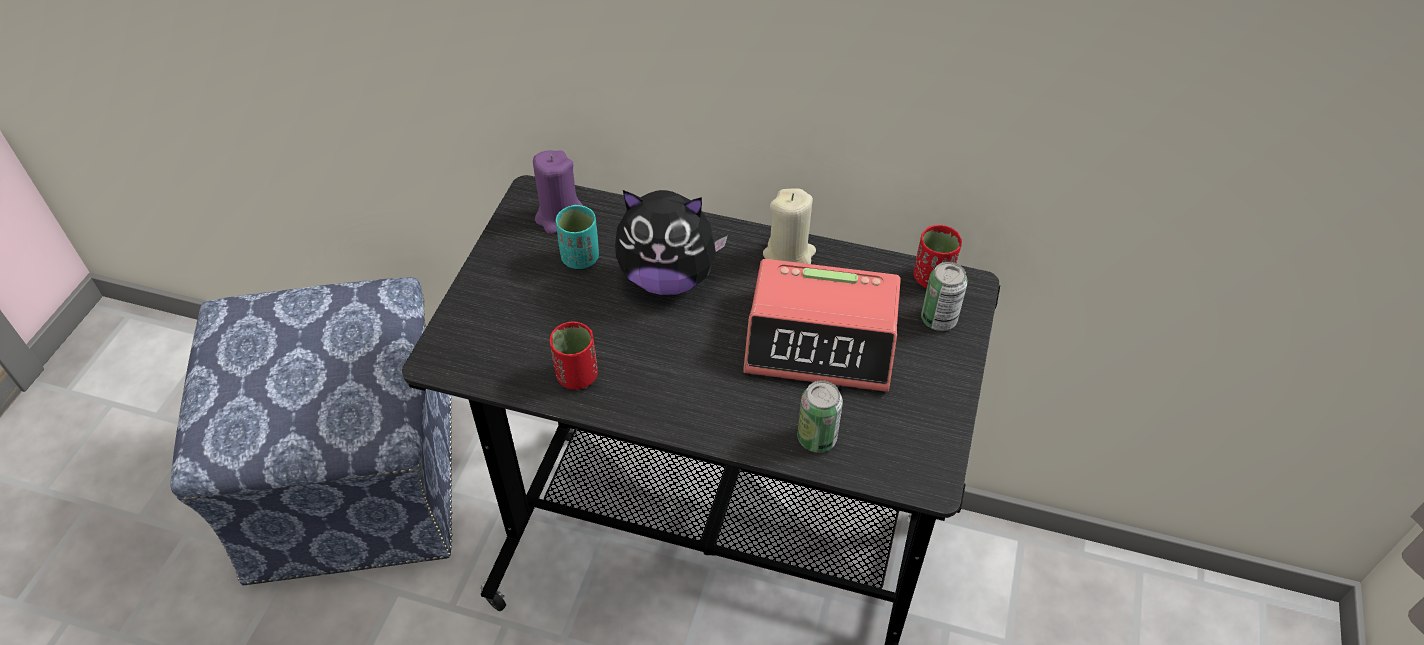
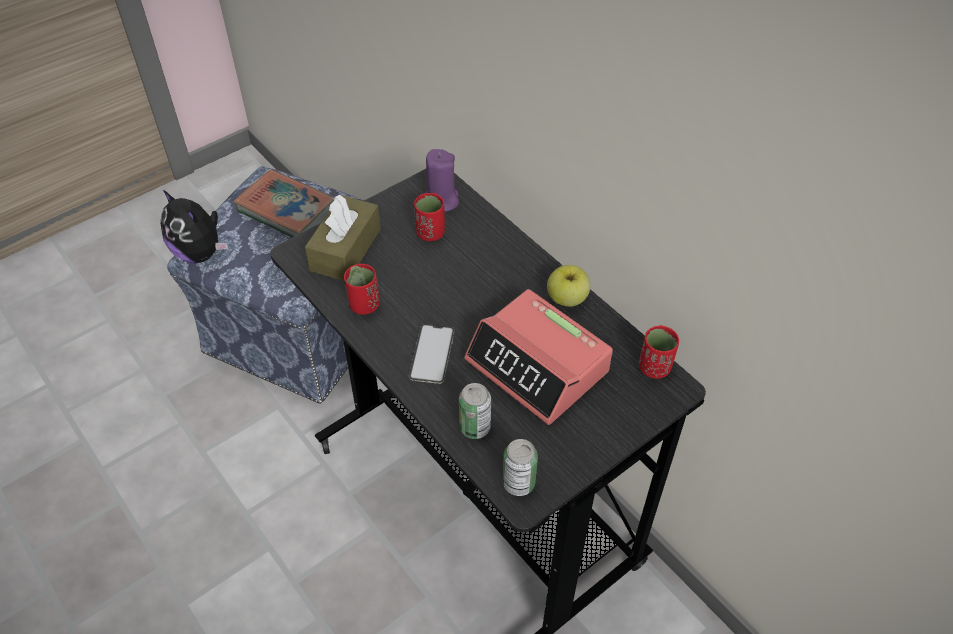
camera: 35 degrees right, 0 degrees up
turquoise cup [555,205,599,269] -> red cup [414,193,445,241]
plush toy [615,190,728,295] -> plush toy moved to [160,189,228,263]
beige candle [763,189,816,264] -> apple [547,265,590,307]
can [921,262,968,331] -> can moved to [503,439,538,496]
none -> book [233,169,334,237]
none -> brown tissue box [305,194,381,281]
none -> phone [409,324,455,384]

